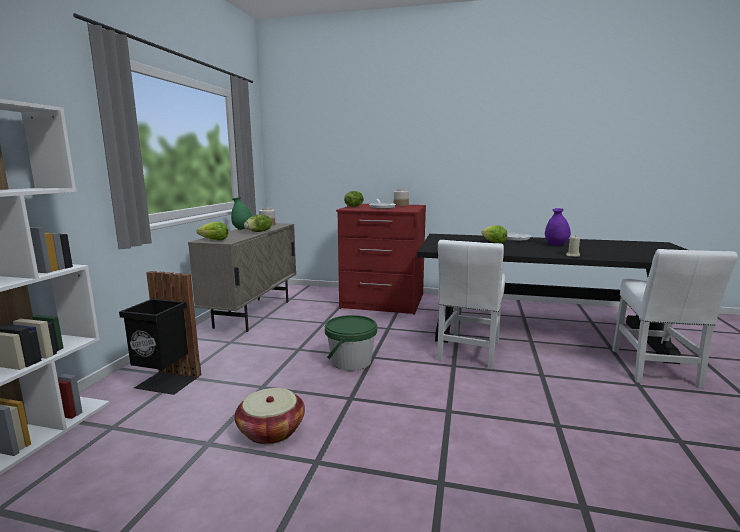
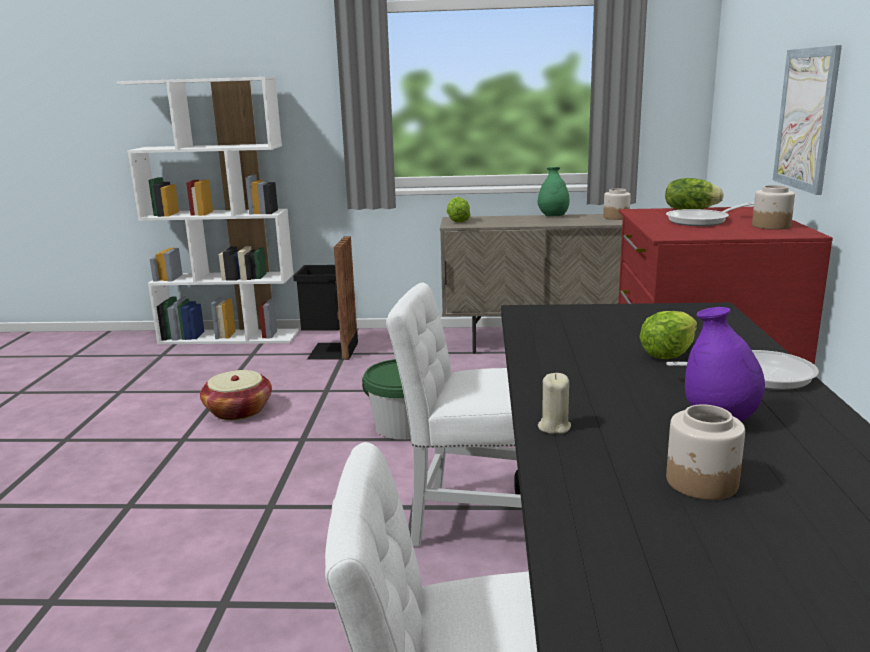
camera: 80 degrees right, 5 degrees up
lettuce [244,214,272,232] -> none
none -> jar [666,404,745,500]
none -> picture [773,45,842,195]

